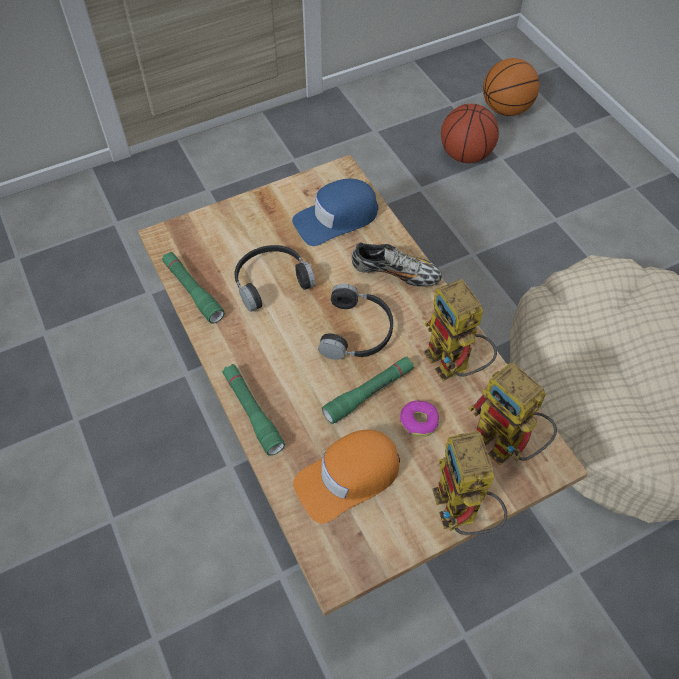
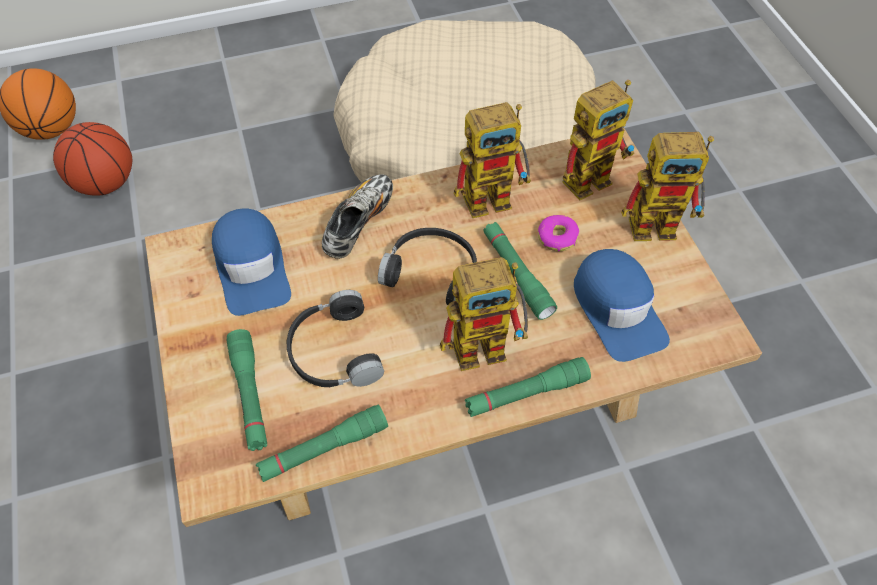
camera: 80 degrees left, 0 degrees up
orange cap [293,429,400,524] -> blue cap [574,249,670,362]
none -> green flashlight [227,329,267,451]
none -> toy robot [440,257,528,371]

